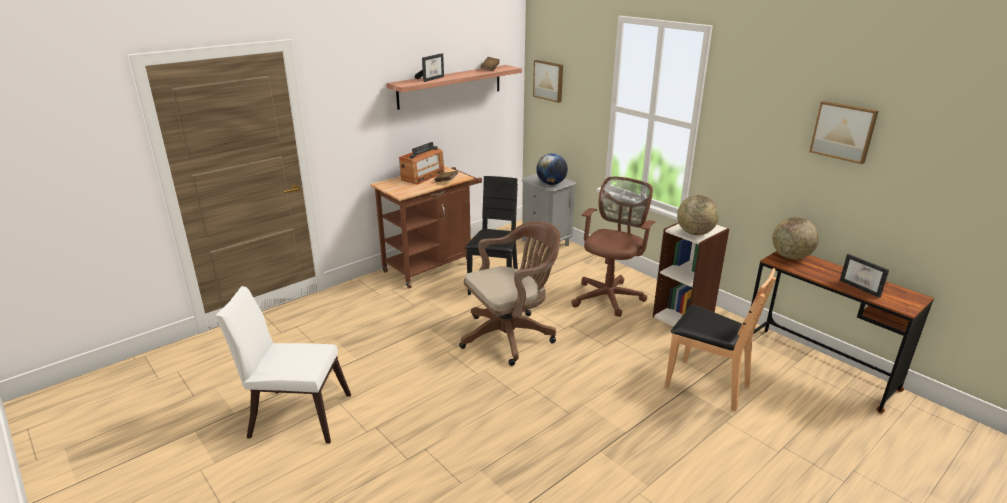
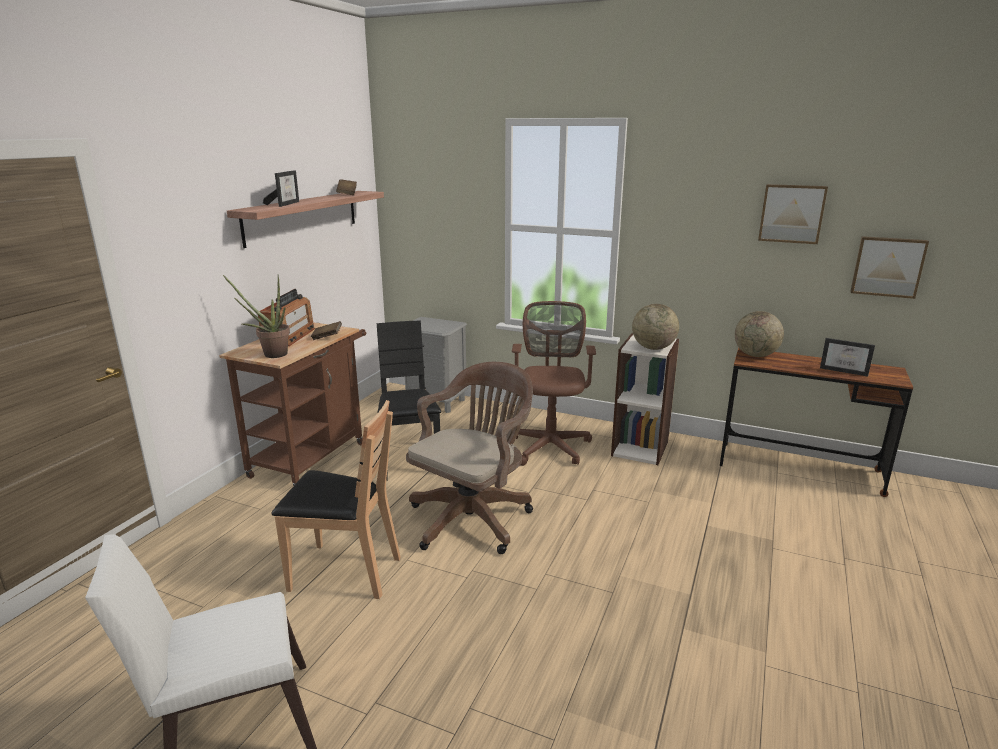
camera: 25 degrees left, 5 degrees down
picture [533,60,563,103] -> picture moved to [850,236,929,299]
globe [536,153,568,185] -> none
brown chair [665,268,776,412] -> brown chair moved to [271,400,401,599]
none -> potted plant [223,274,290,358]

